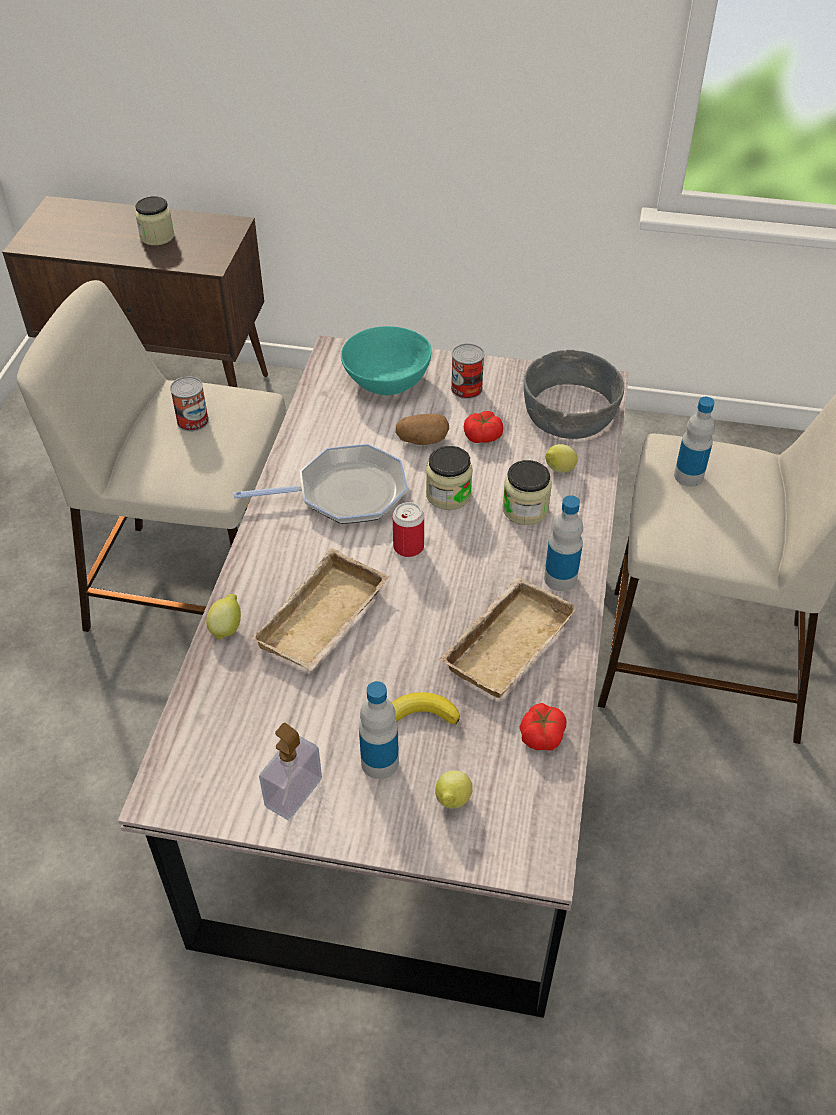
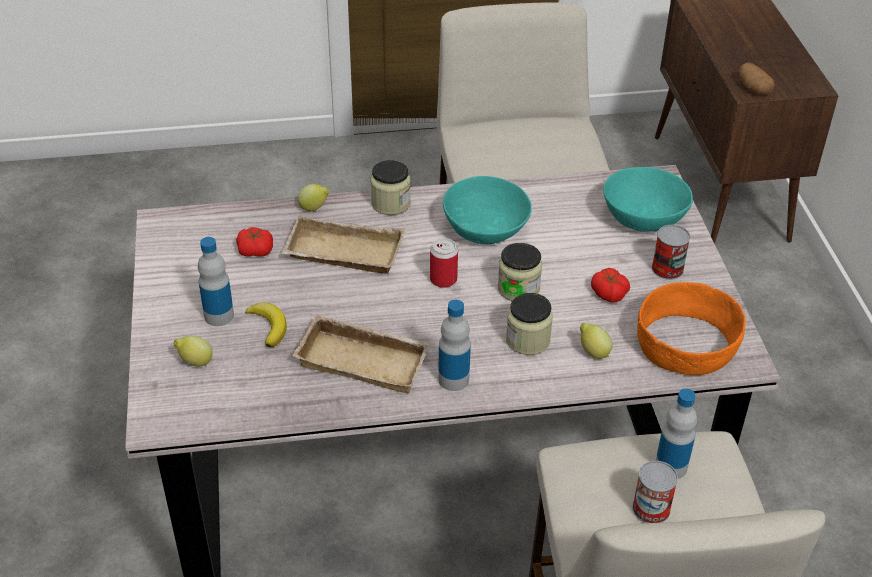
camera: 70 degrees right, 5 degrees down
jar [135,196,174,245] -> jar moved to [371,160,410,215]
can [170,376,209,432] -> can moved to [632,461,678,523]
frying pan [234,444,407,524] -> turquoise bowl [443,176,532,244]
soap dispenser [259,723,322,820] -> none
potato [396,414,449,445] -> potato moved to [739,63,775,94]
tomato [520,703,567,751] -> tomato moved to [236,227,273,257]
grey bowl [524,350,624,439] -> orange bowl [637,282,746,375]

